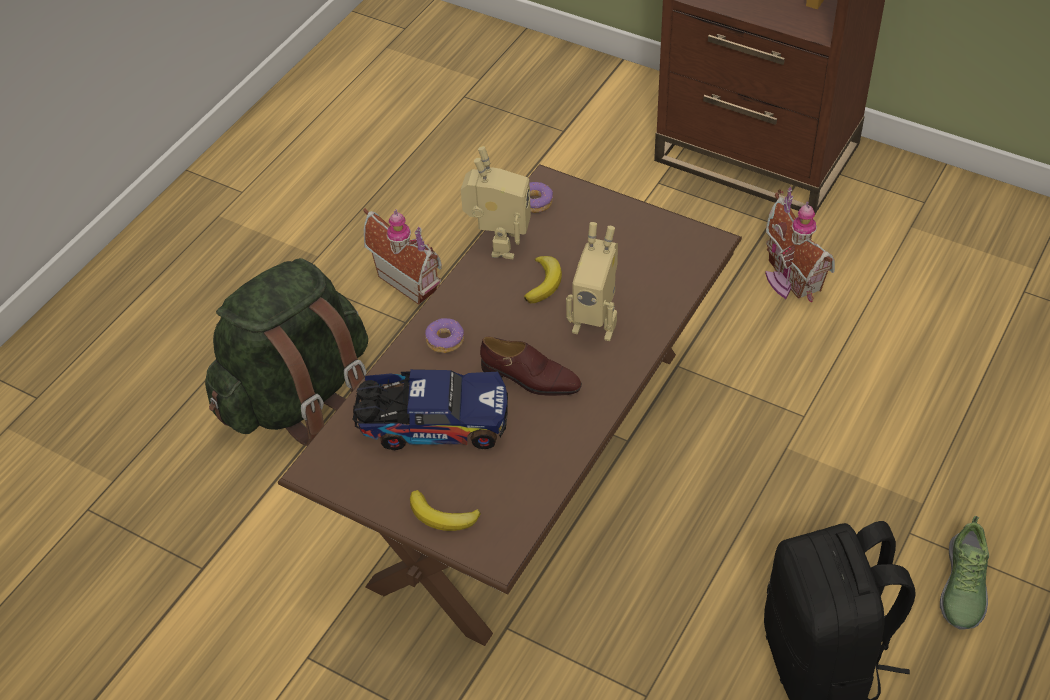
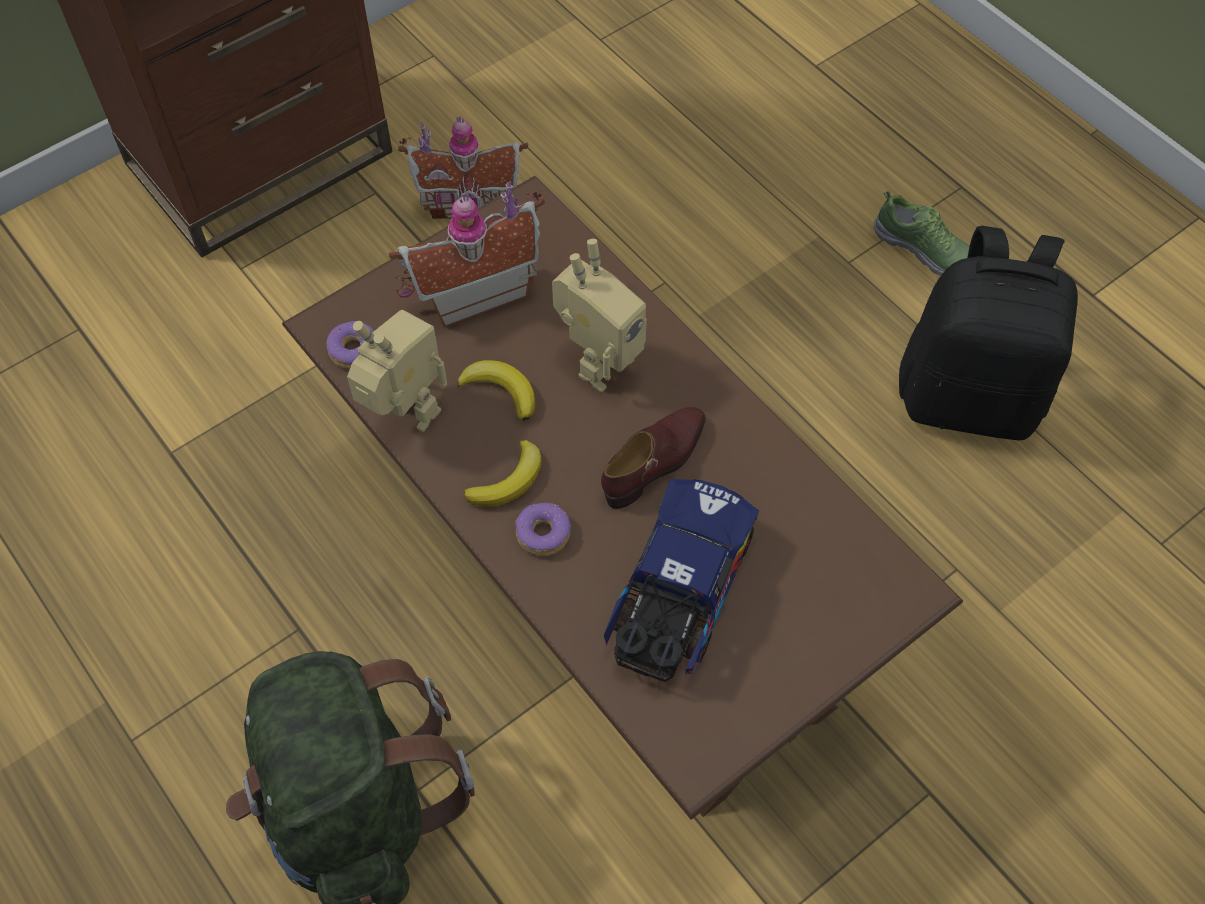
camera: 70 degrees left, 10 degrees up
toy house [363,208,442,305] -> toy house moved to [389,181,545,327]
banana [410,490,481,531] -> banana moved to [464,440,542,507]

